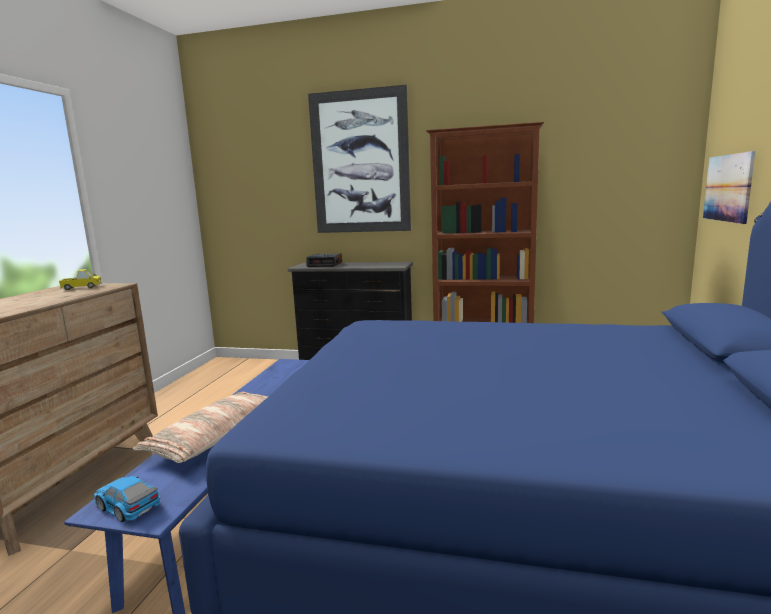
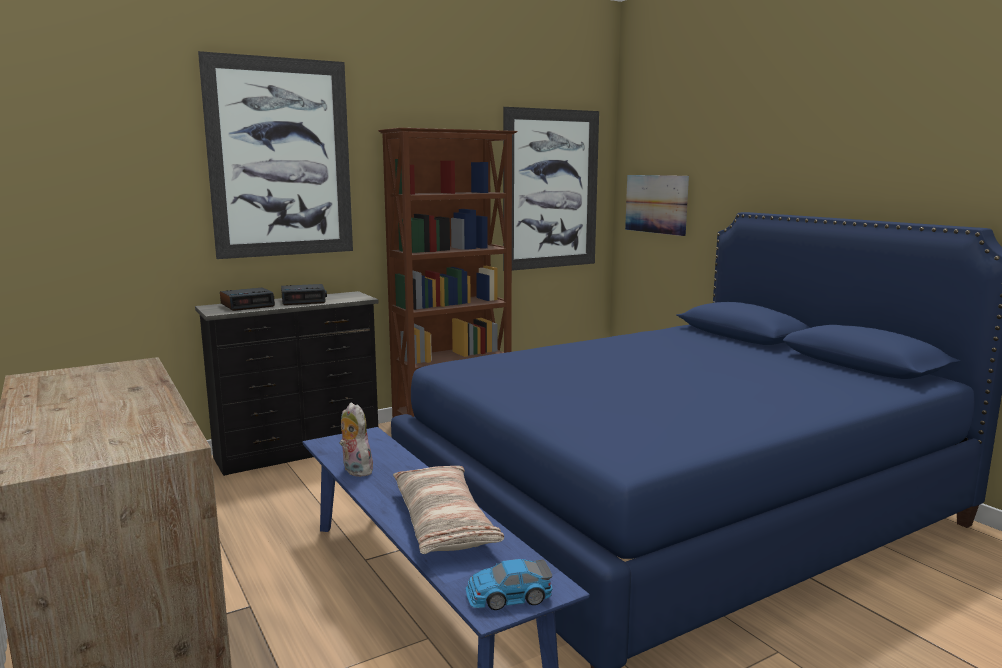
camera: 45 degrees left, 0 degrees up
toy truck [59,269,102,290] -> none
none -> alarm clock [281,284,327,305]
none -> plush toy [339,402,373,477]
none -> picture [503,107,599,271]

